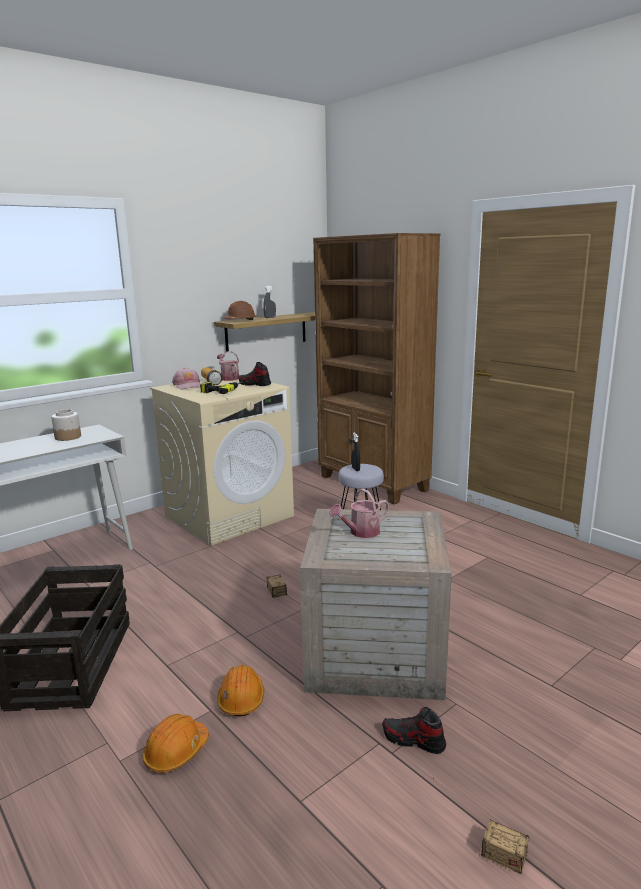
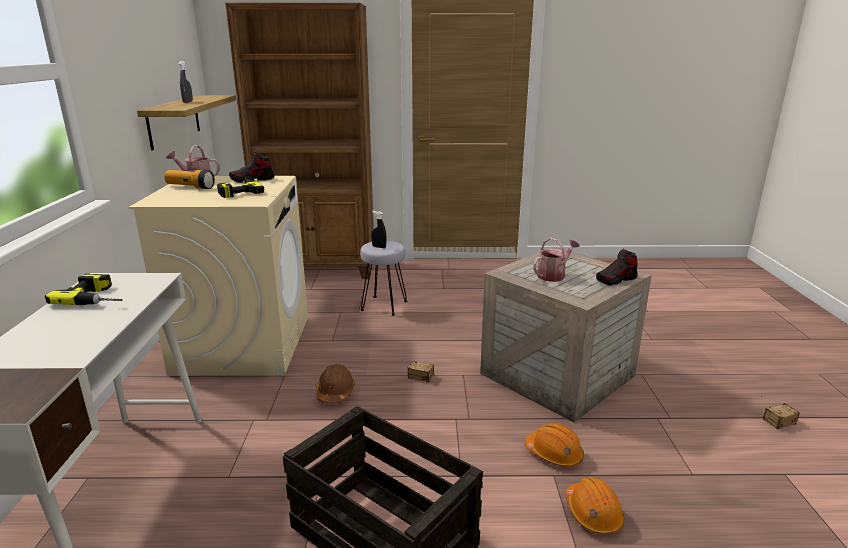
camera: 50 degrees left, 5 degrees up
jar [51,409,81,441] -> power drill [45,274,123,305]
pink cap [172,368,201,390] -> none
brown hard hat [222,301,257,321] -> brown hard hat moved to [316,364,355,404]
watering can [329,489,389,538] -> watering can turned 135 degrees counterclockwise [533,238,580,282]
shoe [382,707,446,754] -> shoe moved to [596,249,638,285]

